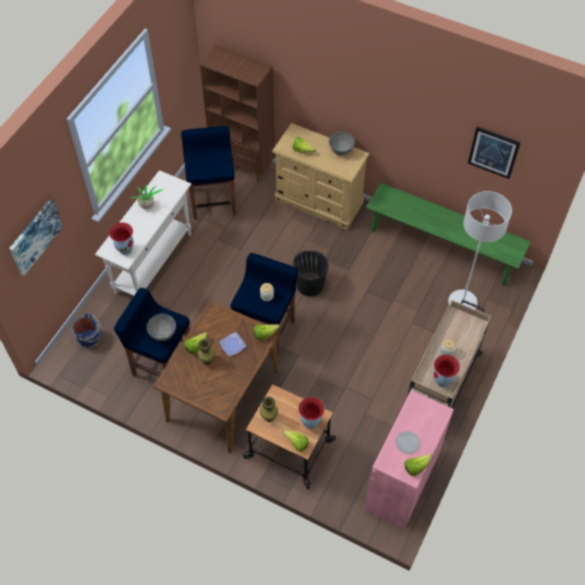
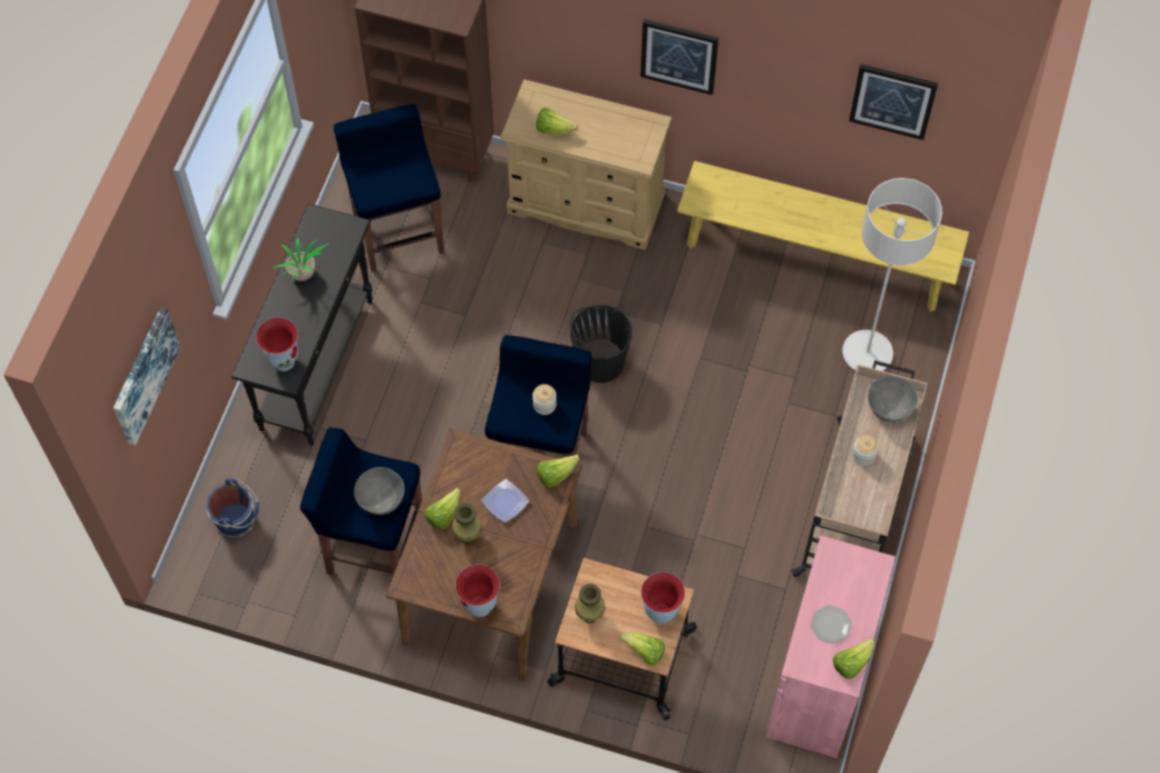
camera: 10 degrees left, 5 degrees up
white console table [95,170,191,296] -> black console table [231,203,372,445]
grey bowl [329,132,355,156] -> grey bowl moved to [868,376,918,423]
green bench [366,183,531,286] -> yellow bench [677,161,969,312]
vase [434,354,460,387] -> vase moved to [455,564,500,617]
none -> picture [640,19,719,95]

